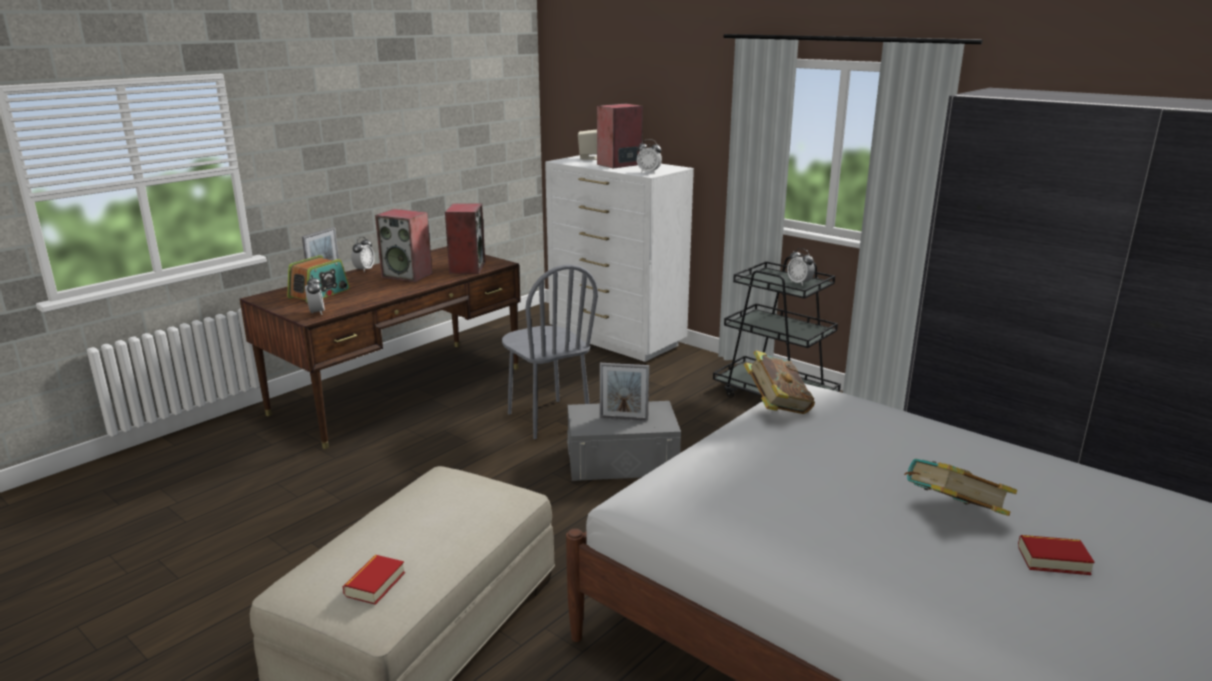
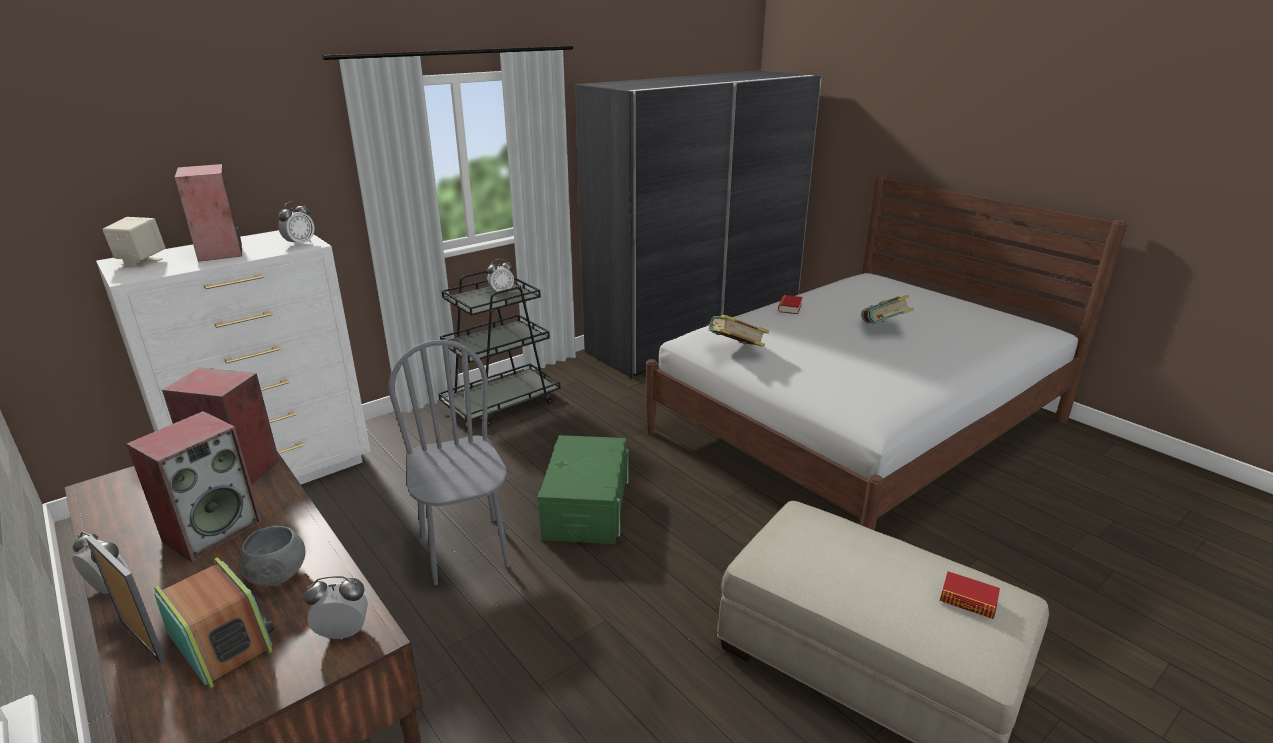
camera: 80 degrees left, 5 degrees up
grey chair [502,264,598,439] -> grey chair turned 90 degrees counterclockwise [389,340,510,585]
grey storage box [567,401,681,481] -> green storage box [537,435,629,544]
picture frame [600,363,649,421] -> none
book [1018,535,1094,575] -> book moved to [778,295,803,314]
none -> grey bowl [239,526,305,586]

